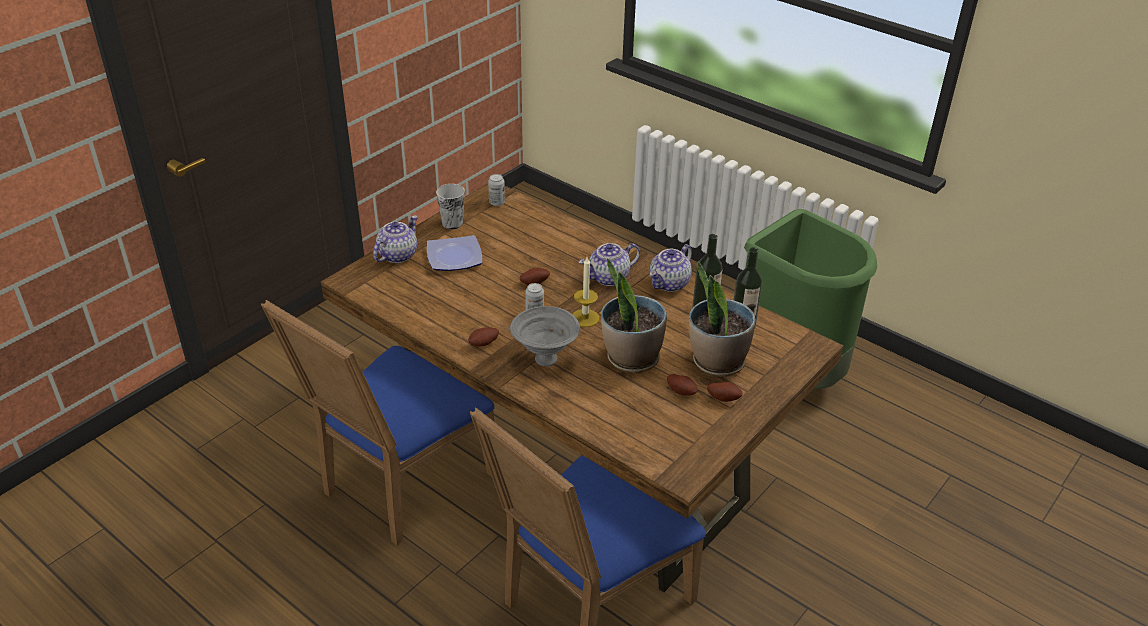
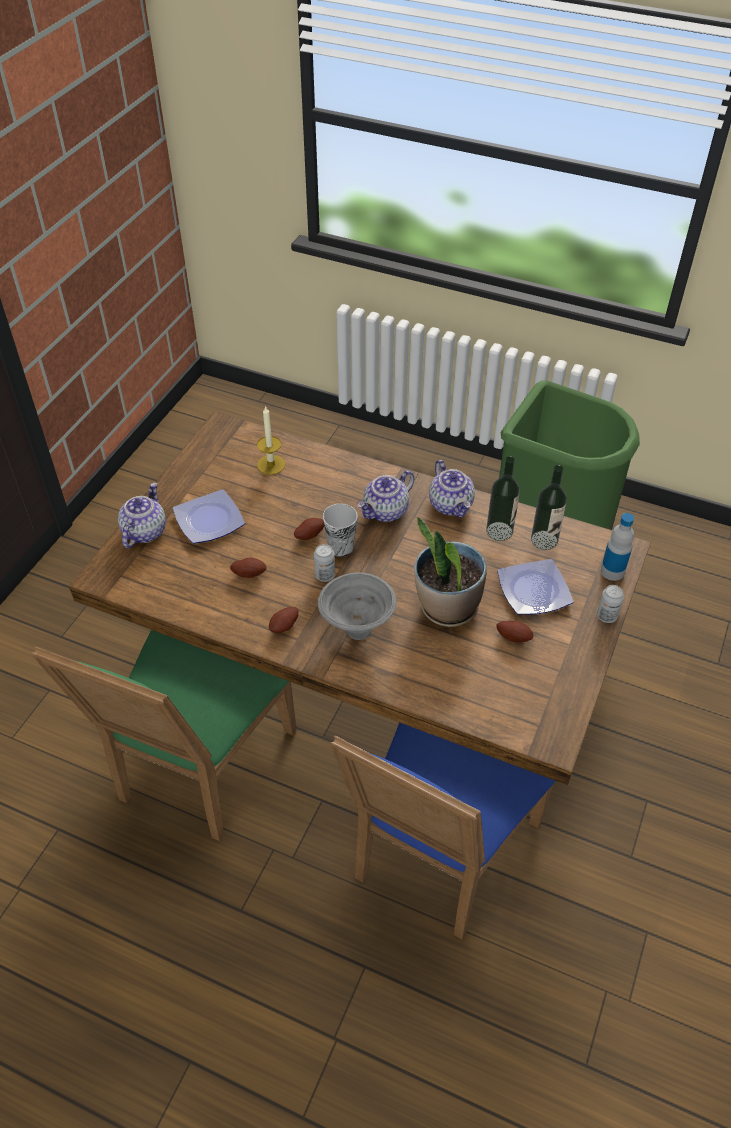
camera: 15 degrees left, 10 degrees up
blue chair [261,300,495,545] -> green chair [31,630,296,841]
cup [436,184,465,229] -> cup moved to [323,503,358,557]
can [488,174,505,206] -> can moved to [597,585,624,623]
candle [573,257,599,327] -> candle moved to [257,405,285,475]
teapot [649,244,692,292] -> teapot turned 45 degrees counterclockwise [429,460,475,518]
potted plant [689,262,756,377] -> plate [497,559,574,615]
potato [707,382,743,402] -> potato moved to [230,558,266,578]
none -> bottle [601,513,634,581]

